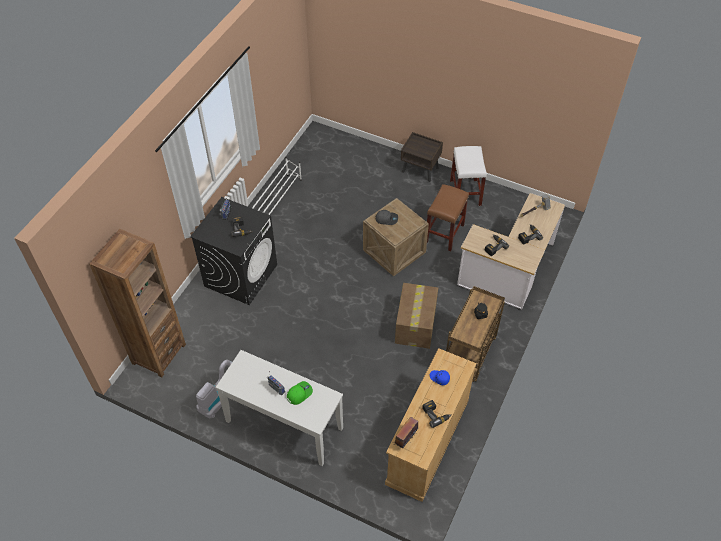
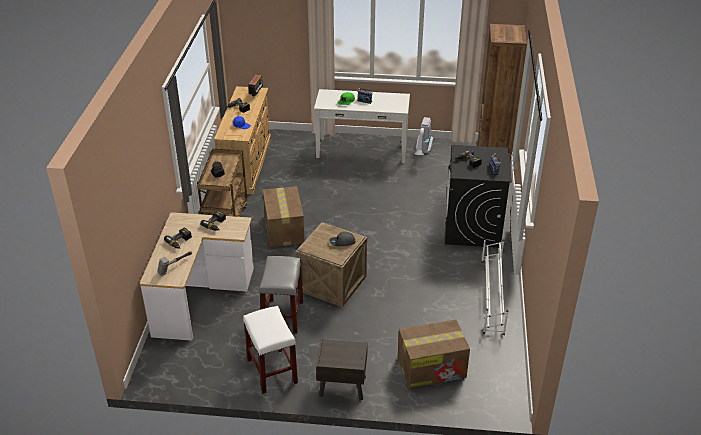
camera: 160 degrees right, 15 degrees down
brown stool [427,184,469,251] -> grey stool [259,256,303,334]
none -> cardboard box [397,320,470,388]

